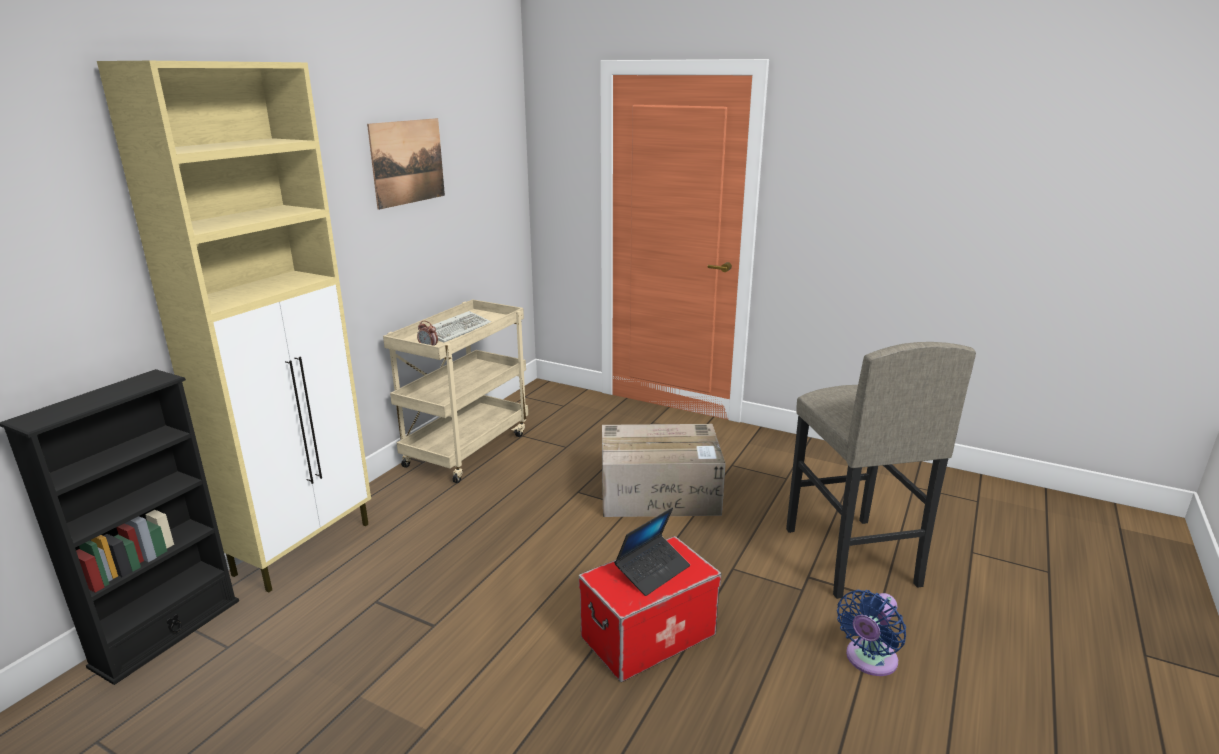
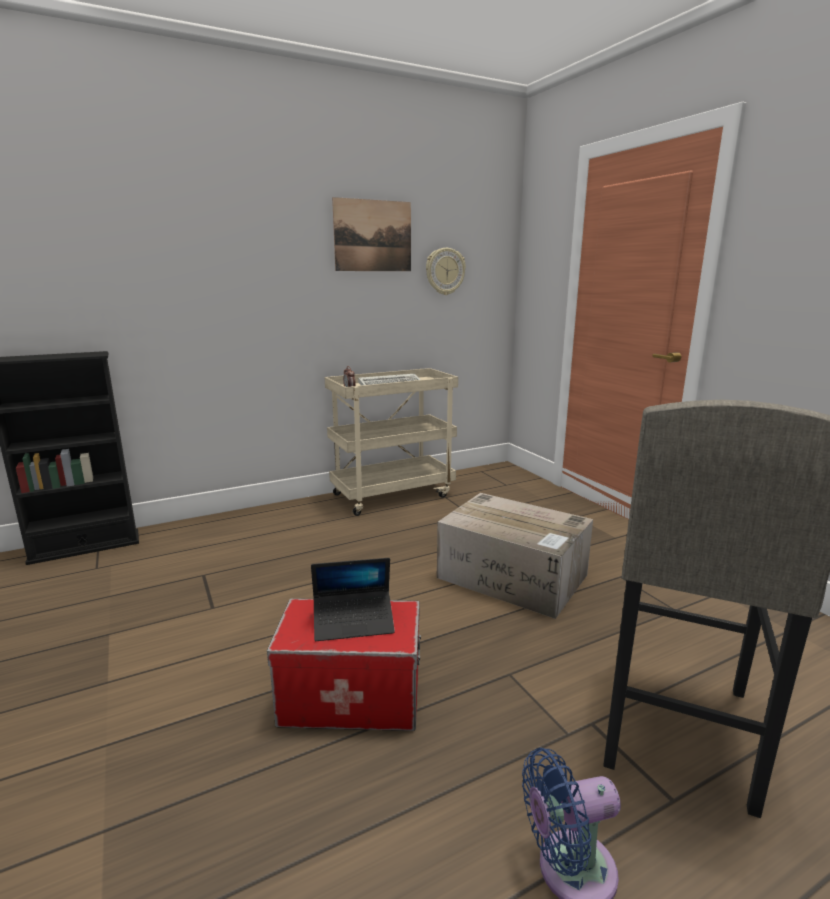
camera: 35 degrees right, 5 degrees down
beige cabinet [97,61,371,593] -> none
none -> wall clock [426,248,466,295]

